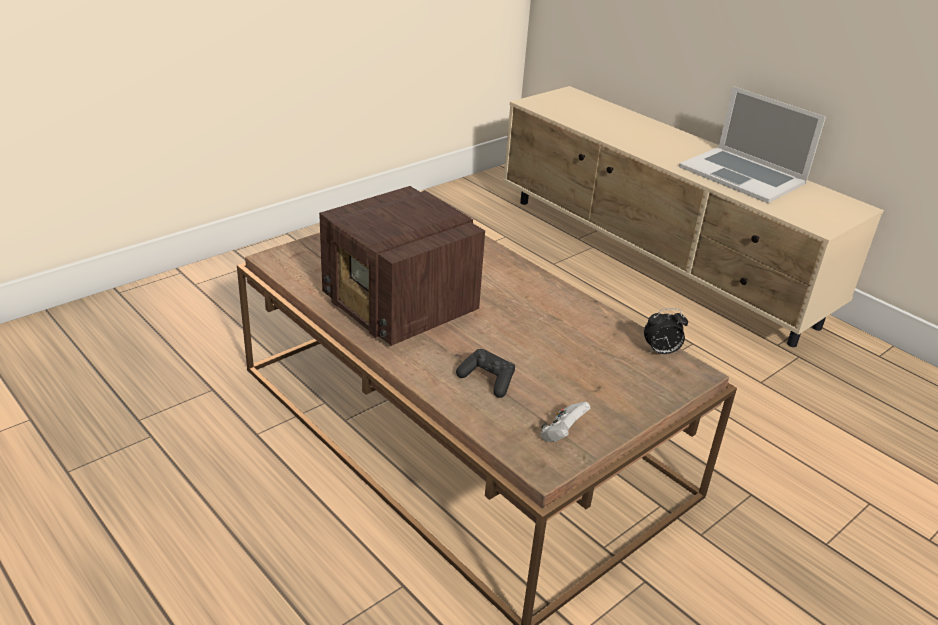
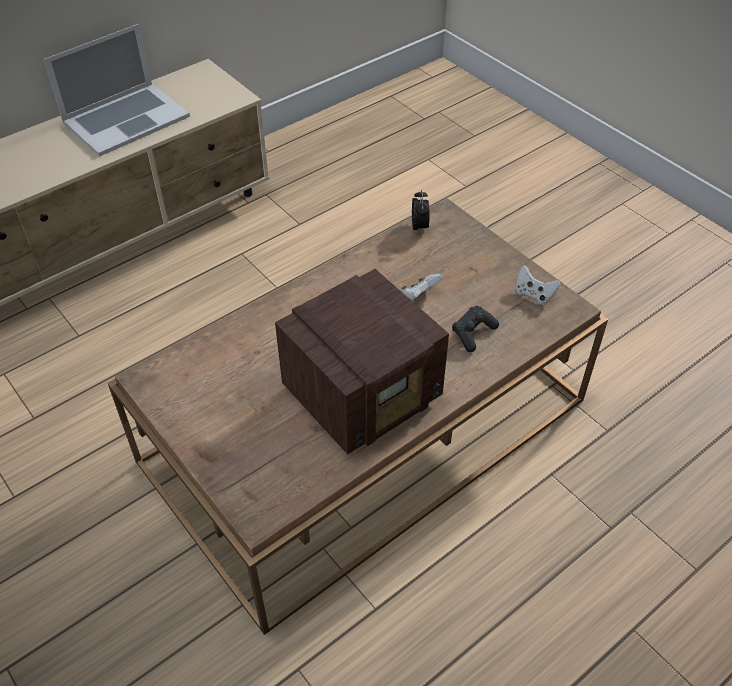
camera: 85 degrees left, 15 degrees up
none -> white game controller [402,274,443,301]

